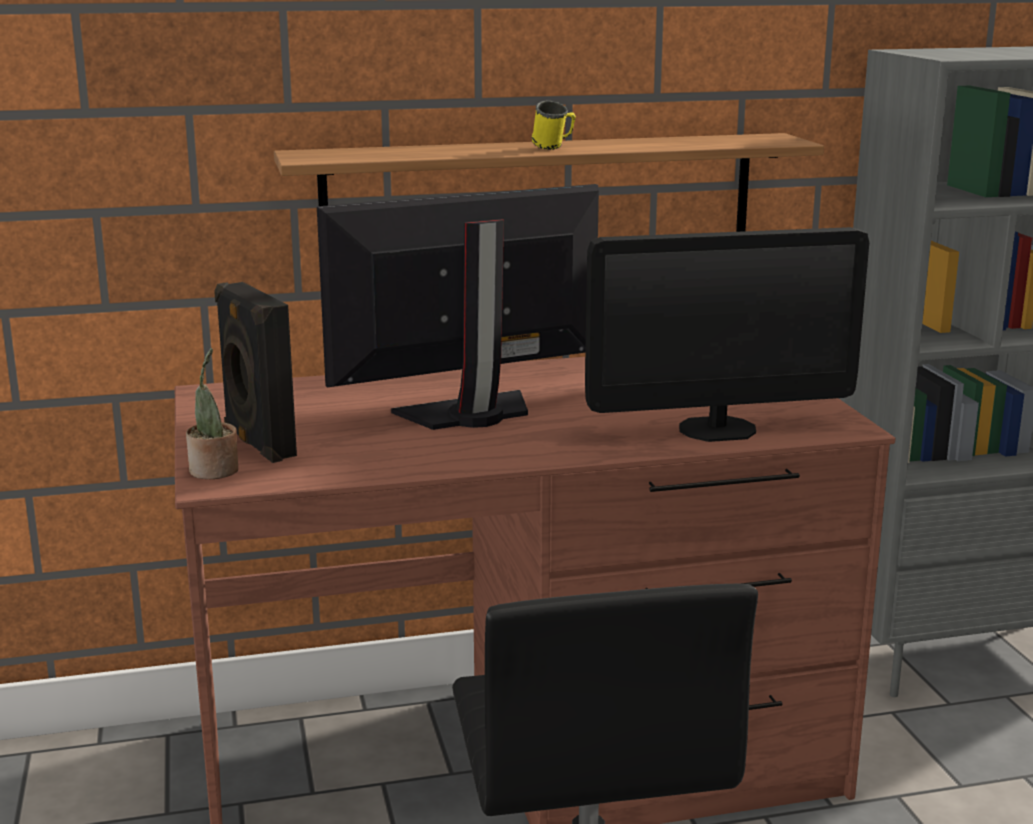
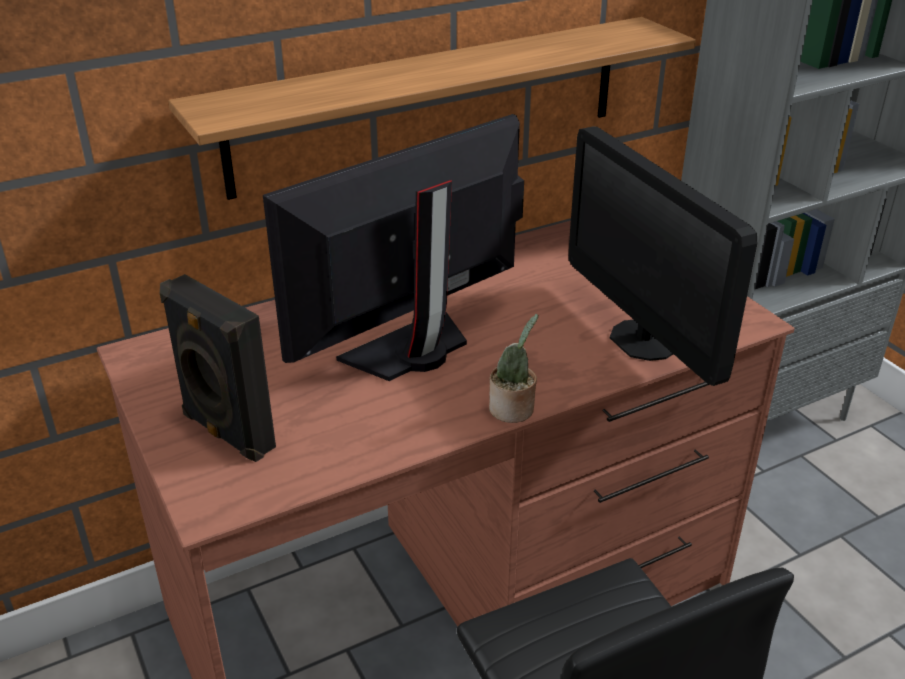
camera: 15 degrees left, 15 degrees up
potted plant [186,348,238,479] -> potted plant moved to [489,314,538,423]
yellow mug [532,101,576,150] -> none
monitor [585,227,869,442] -> monitor turned 90 degrees clockwise [569,127,757,386]

